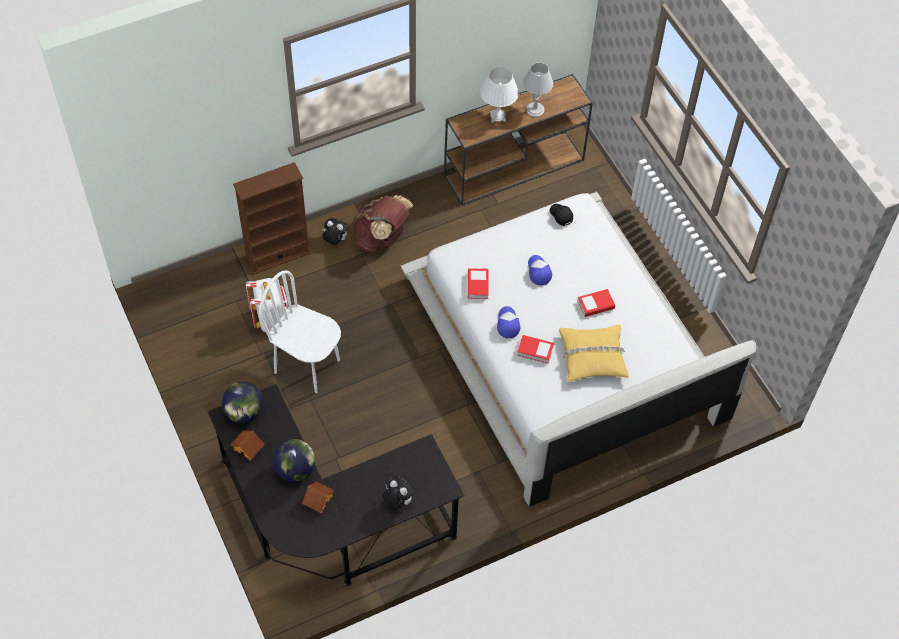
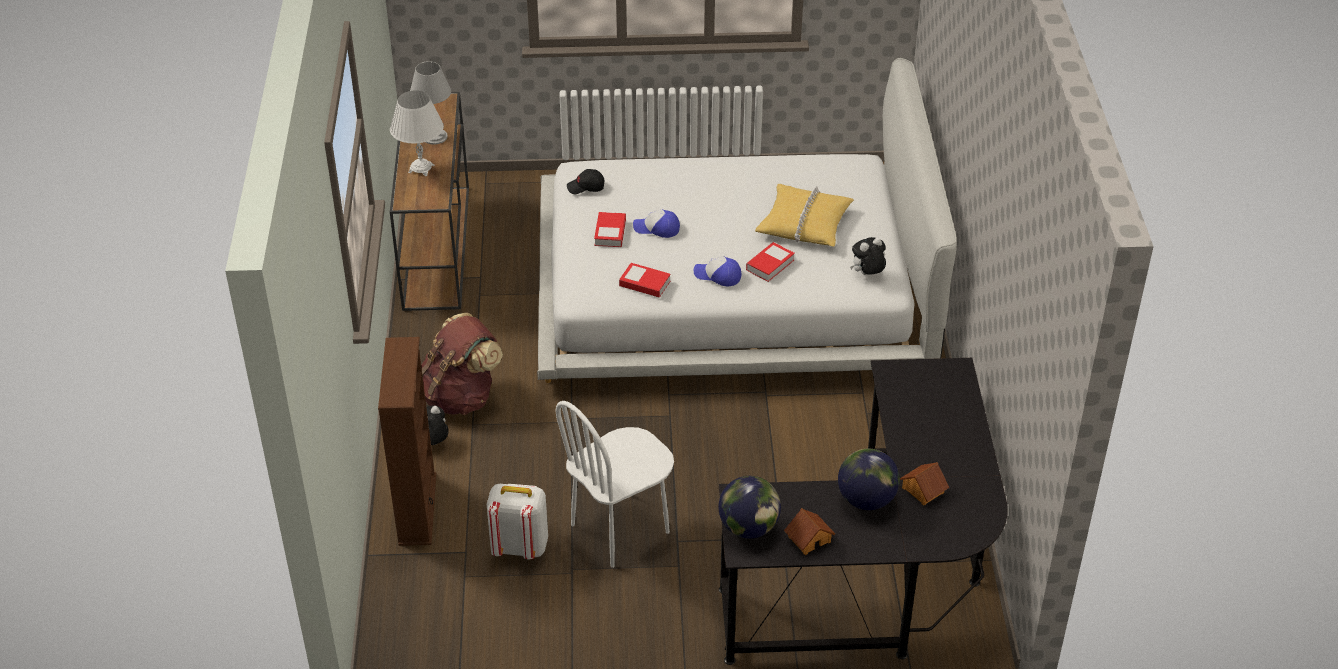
camera: 65 degrees left, 15 degrees down
plush toy [382,476,414,509] -> plush toy moved to [850,237,886,275]
book [578,289,615,317] -> book moved to [594,212,626,247]

